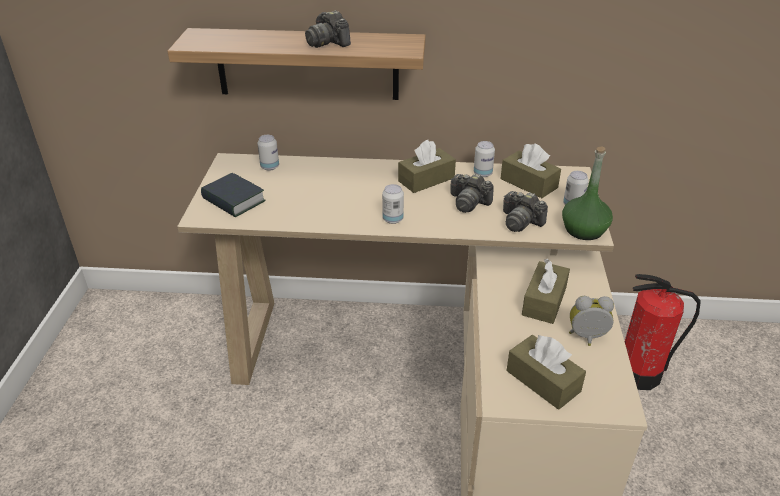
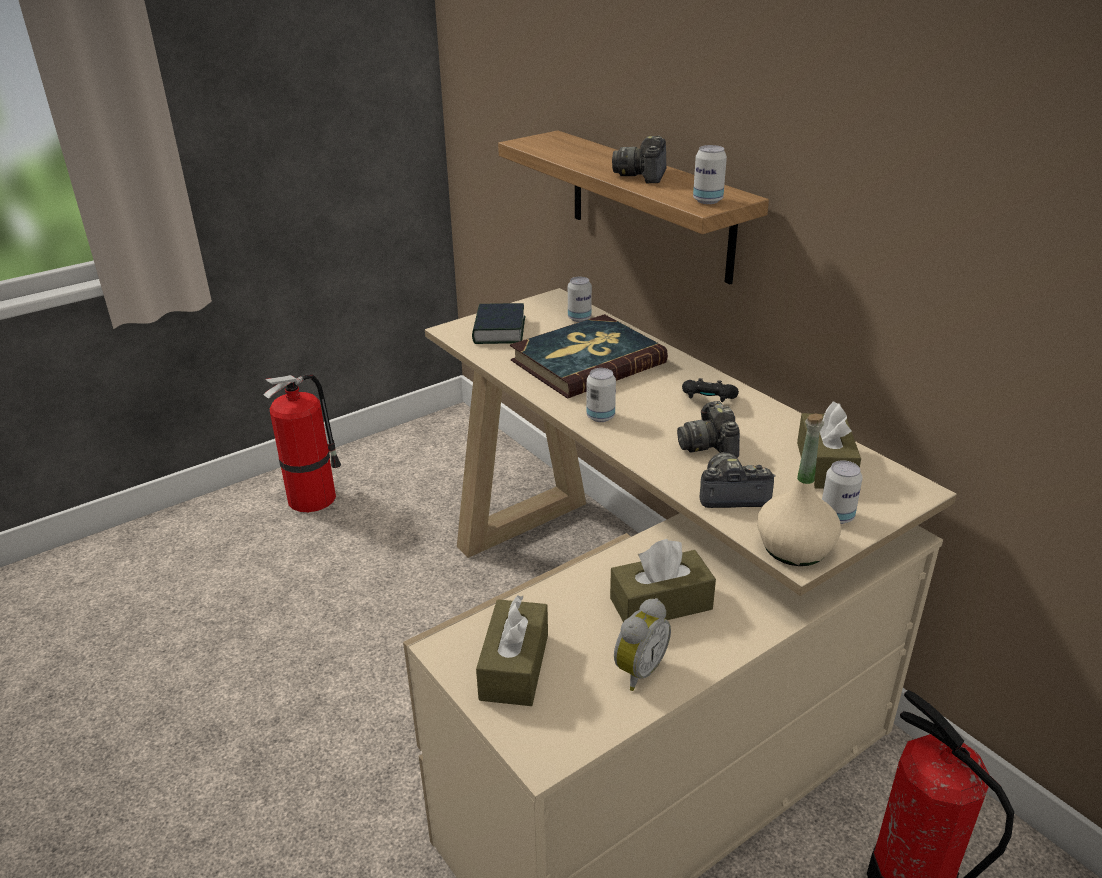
camera: 50 degrees right, 5 degrees down
brown tissue box [398,140,456,193] -> black game controller [682,378,739,402]
can [474,141,495,177] -> can moved to [693,145,727,204]
camera [503,191,548,232] -> camera turned 90 degrees clockwise [699,452,775,508]
green bottle [562,146,613,240] -> beige bottle [757,414,841,566]
alarm clock [569,296,614,346] -> alarm clock turned 75 degrees clockwise [614,598,671,691]
none -> fire extinguisher [264,374,341,512]
none -> book [510,314,668,398]

